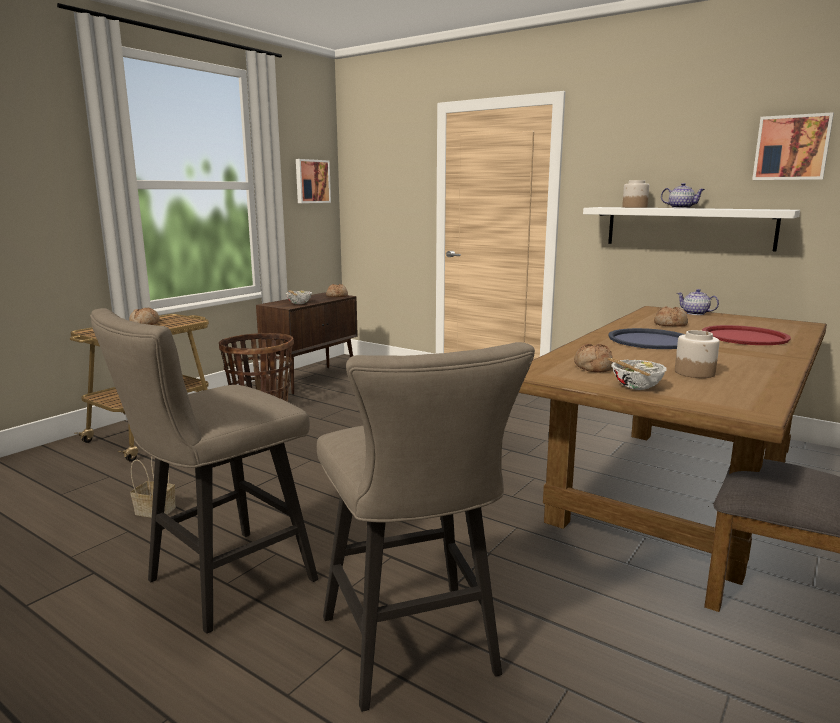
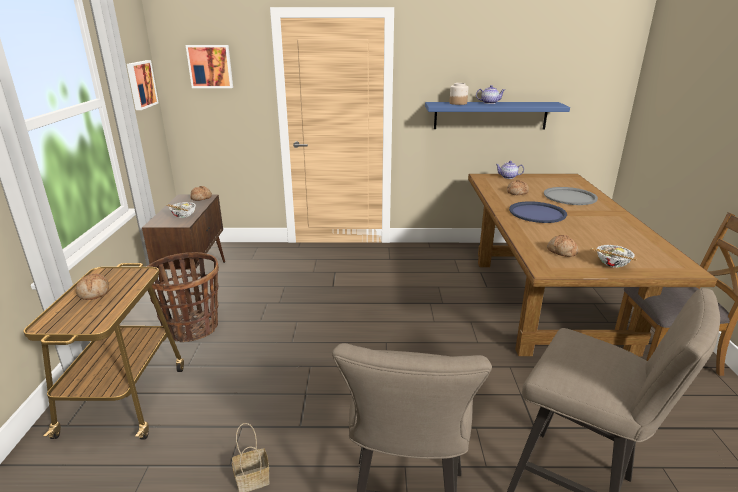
camera: 35 degrees left, 10 degrees up
white shelf [583,207,800,251] -> blue shelf [425,102,570,129]
jar [675,330,720,378] -> none
red tray [702,325,791,345] -> grey tray [544,187,598,205]
picture [752,112,834,180] -> picture moved to [186,45,233,88]

